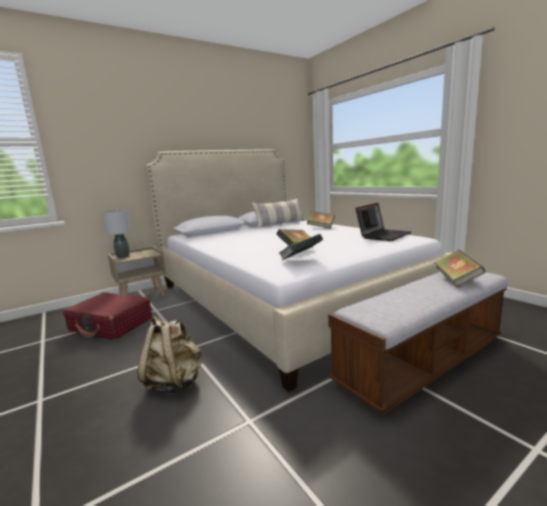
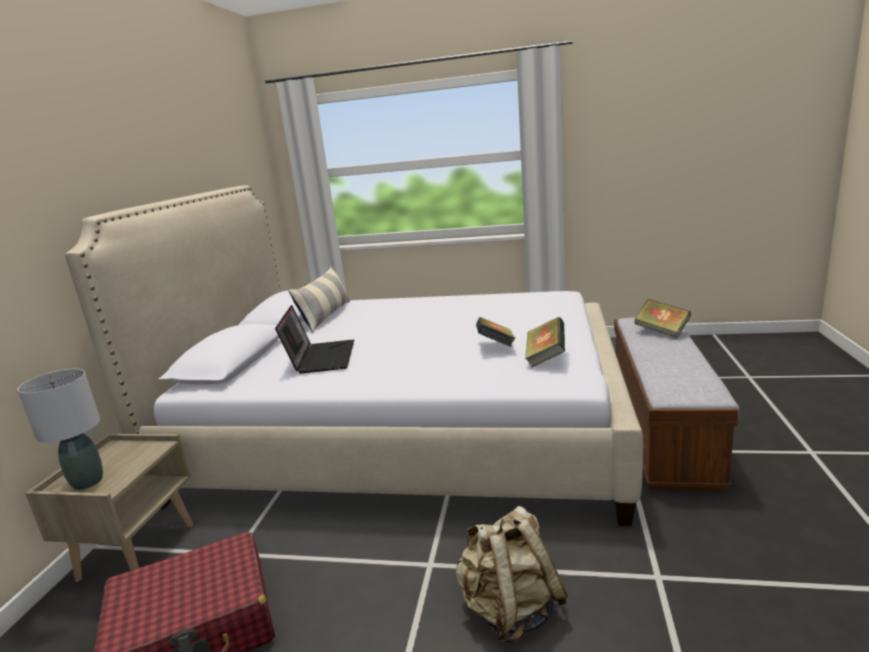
camera: 45 degrees left, 5 degrees up
book [307,211,335,229] -> none
laptop [356,203,411,241] -> laptop moved to [275,305,354,374]

